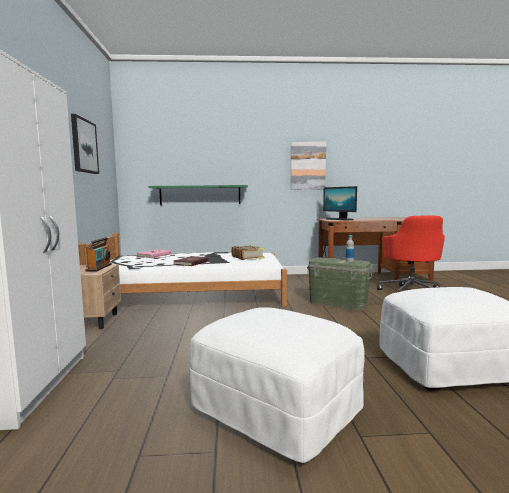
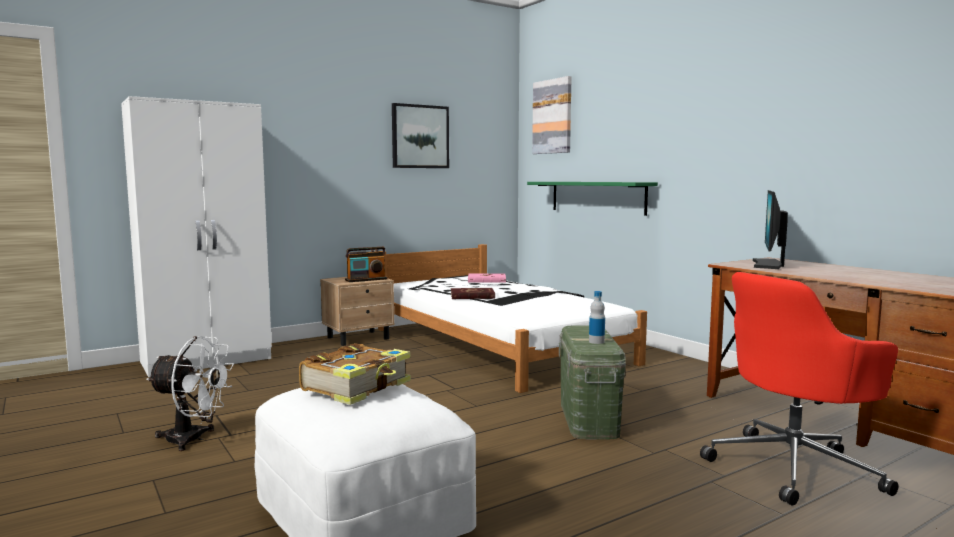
camera: 60 degrees right, 0 degrees up
white ottoman [190,307,365,464] -> white fan [147,336,234,451]
book [231,245,265,260] -> book moved to [299,343,411,405]
picture [291,142,326,190] -> picture moved to [532,76,572,154]

